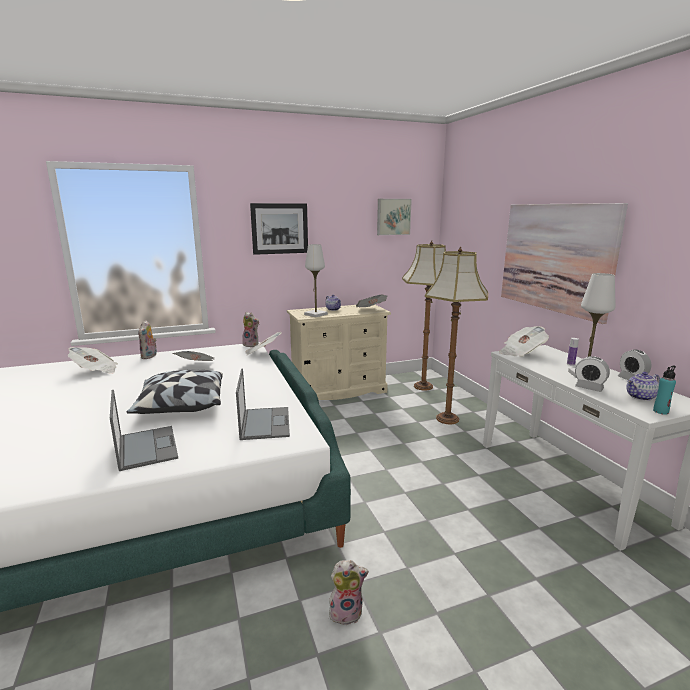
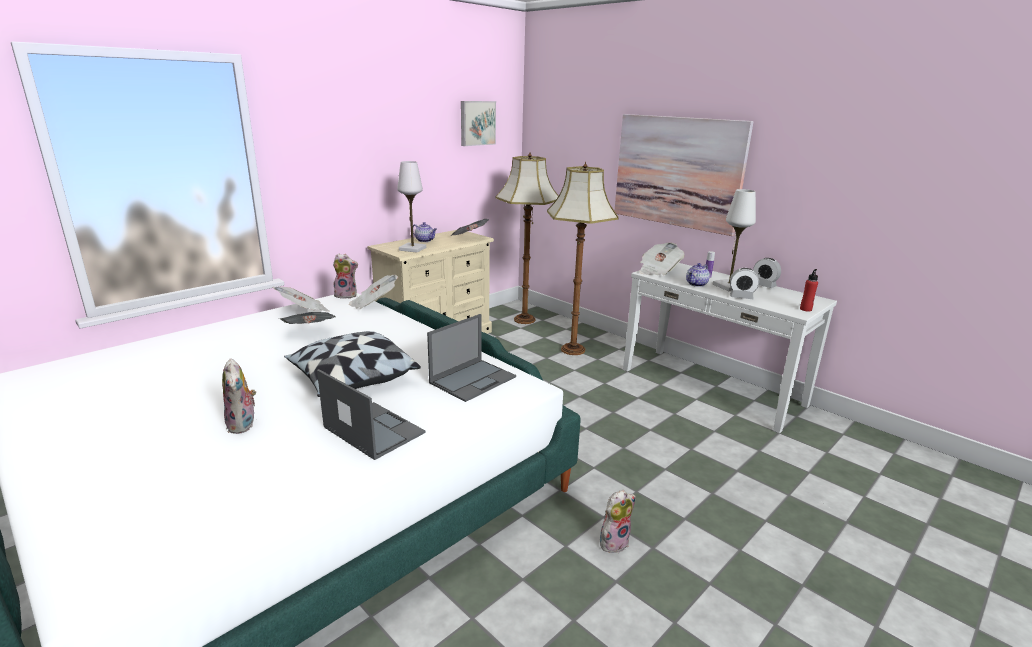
camera: 25 degrees left, 5 degrees up
newspaper [68,347,118,374] -> newspaper moved to [272,287,330,312]
plush toy [138,320,157,359] -> plush toy moved to [222,358,257,434]
laptop [236,369,290,440] -> laptop turned 75 degrees clockwise [427,314,516,402]
picture [250,203,308,255] -> none
teapot [627,372,660,401] -> teapot moved to [686,263,710,287]
turquoise bottle [653,365,676,415] -> red bottle [800,269,818,311]

